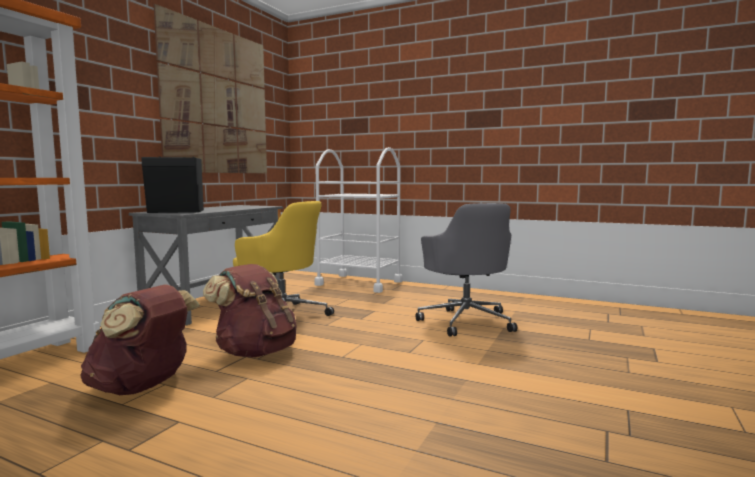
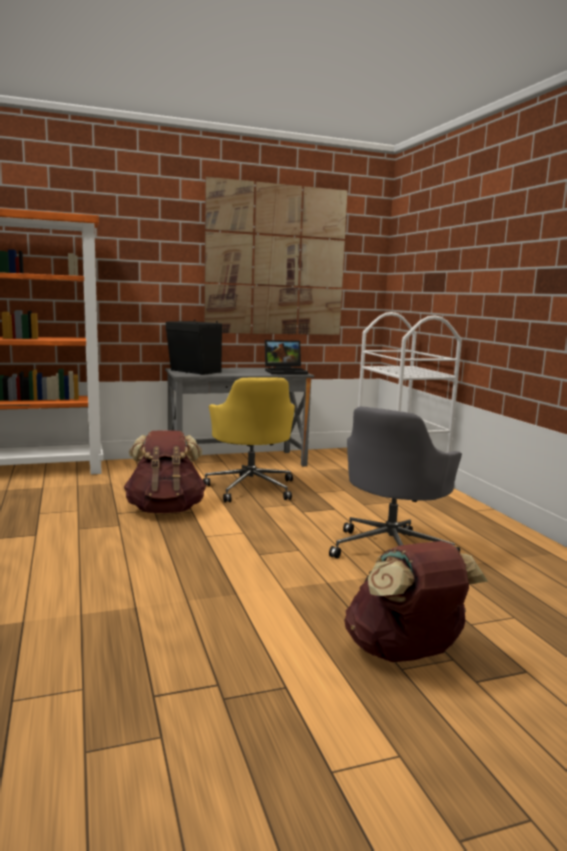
camera: 45 degrees right, 5 degrees up
brown backpack [80,284,200,395] -> brown backpack moved to [344,541,488,662]
none -> laptop [265,340,308,374]

